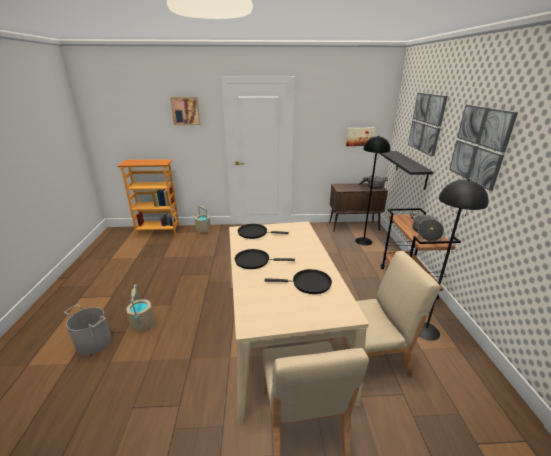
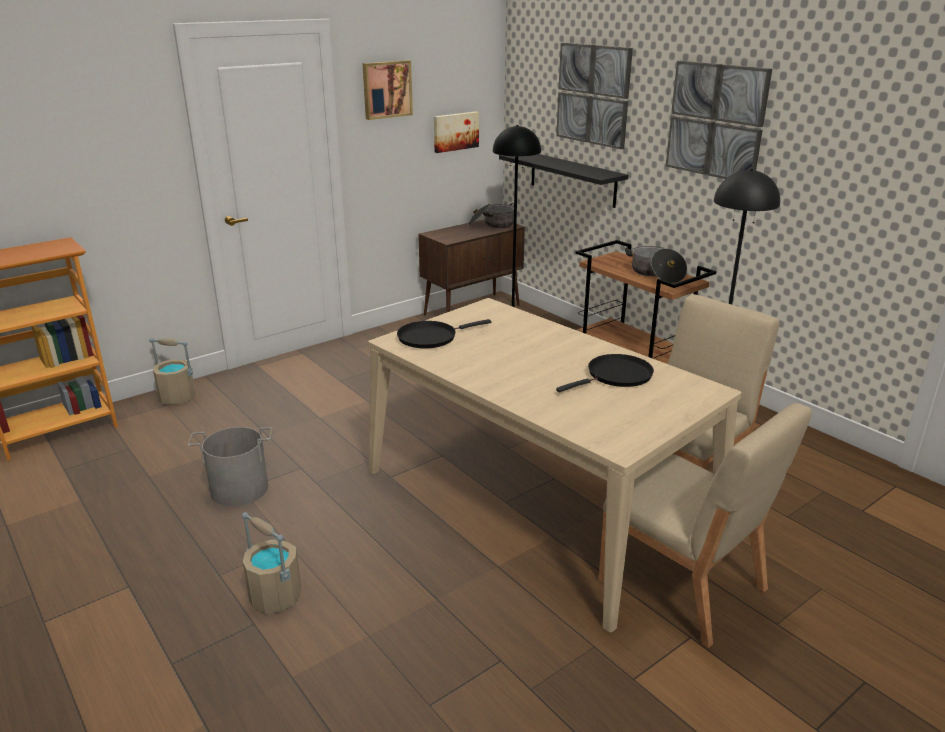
camera: 35 degrees left, 0 degrees up
grey bucket [64,305,112,356] -> grey bucket moved to [188,427,273,506]
picture [170,97,201,125] -> picture moved to [362,60,413,120]
black frying pan [235,249,295,269] -> none

